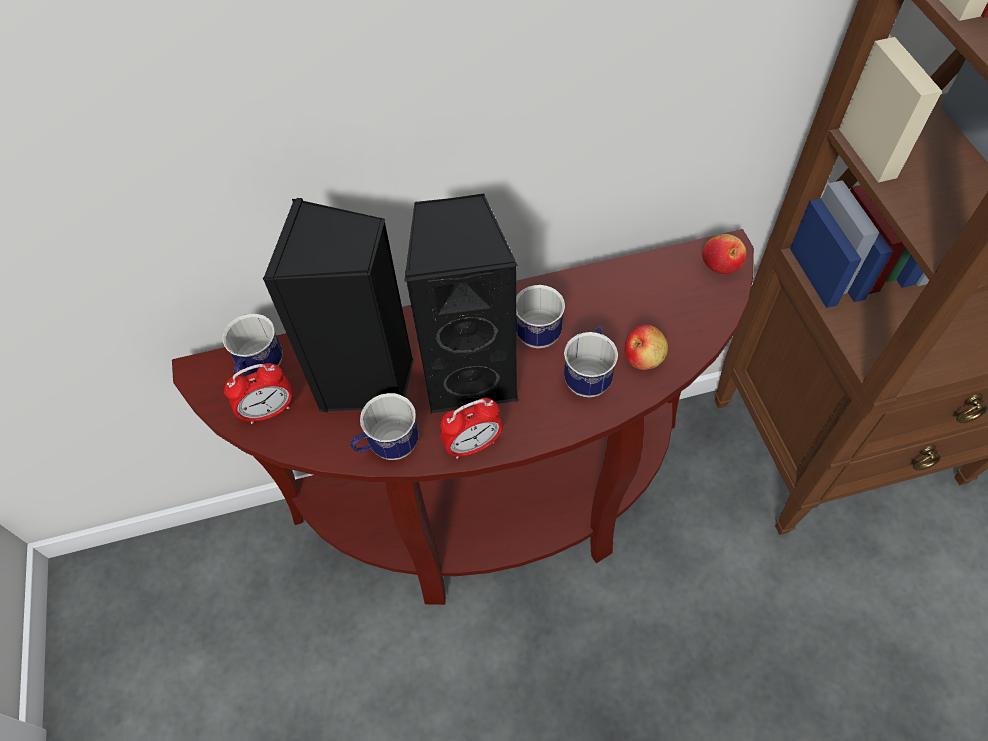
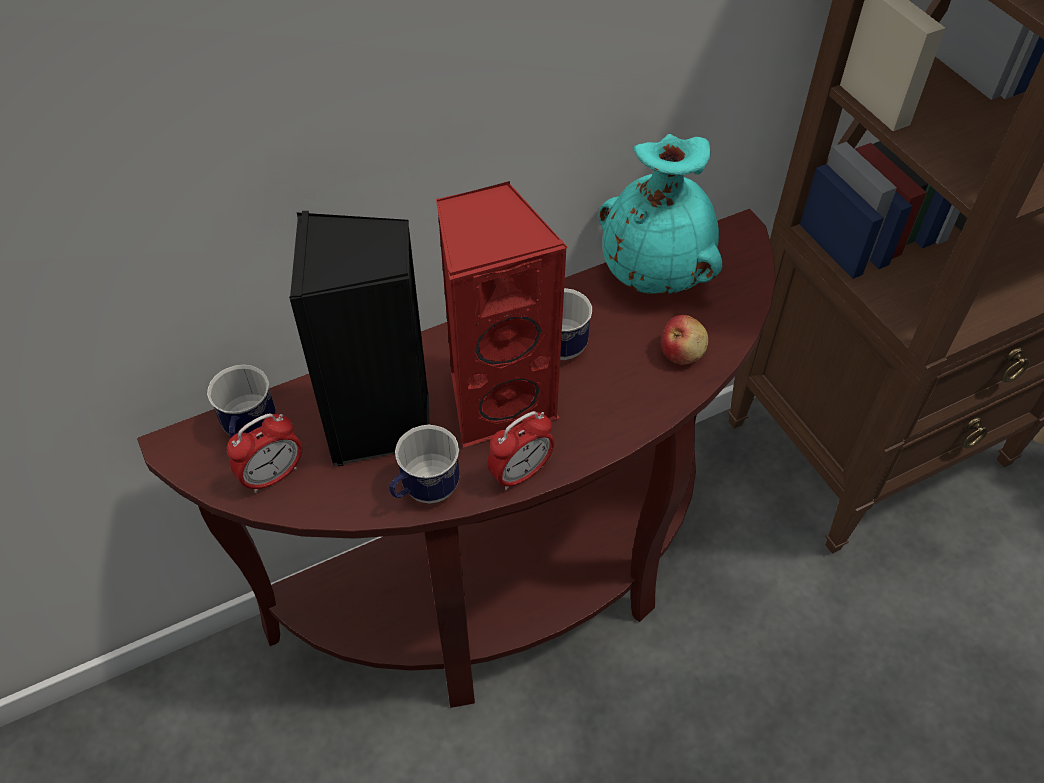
camera: 15 degrees left, 5 degrees down
black speaker [404,193,519,414] -> red speaker [436,181,568,448]
mug [564,326,618,397] -> none
apple [702,234,746,274] -> none
none -> turquoise vase [599,134,722,294]

